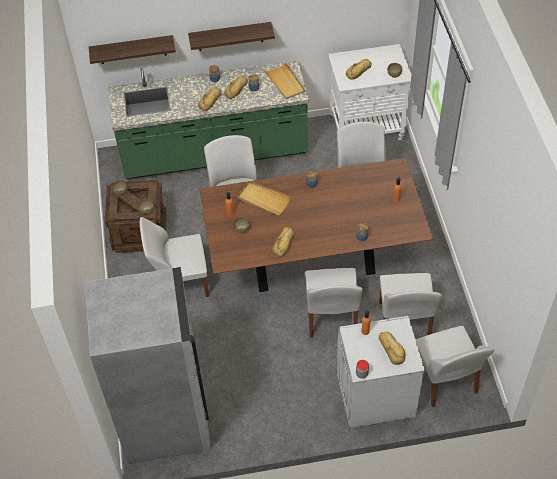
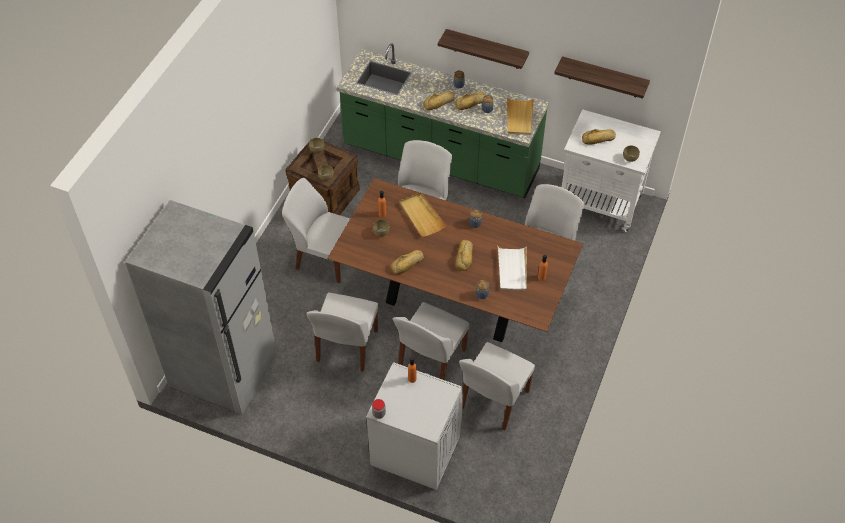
camera: 30 degrees right, 0 degrees up
shelf [89,35,176,64] -> shelf moved to [554,56,650,99]
bread [379,332,406,365] -> bread moved to [456,240,473,271]
white chair [416,326,495,407] -> white chair moved to [306,293,378,372]
none -> white tray [497,246,527,291]

